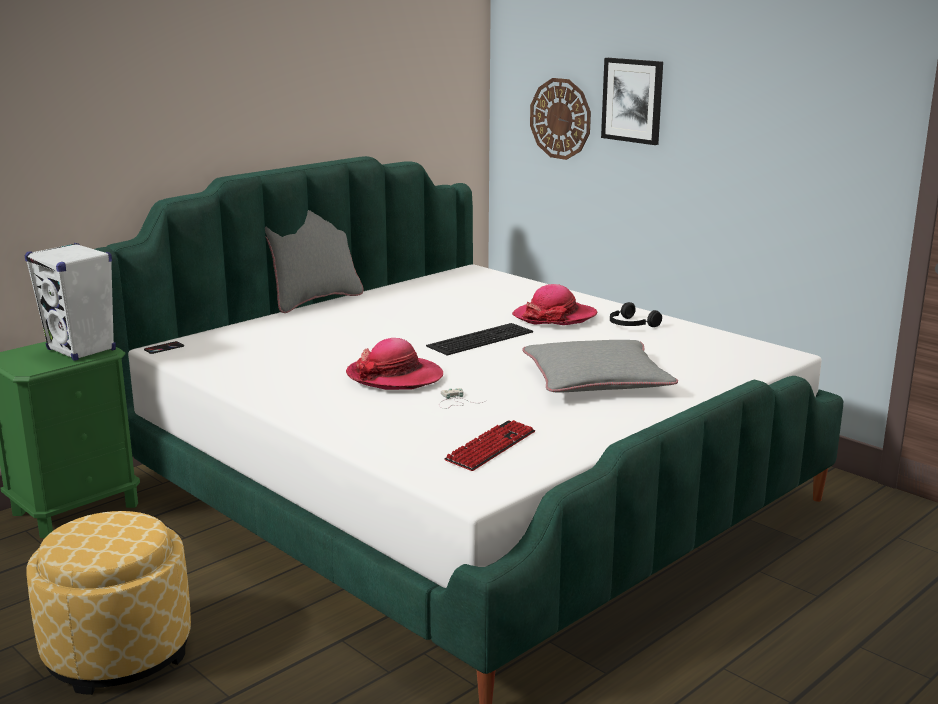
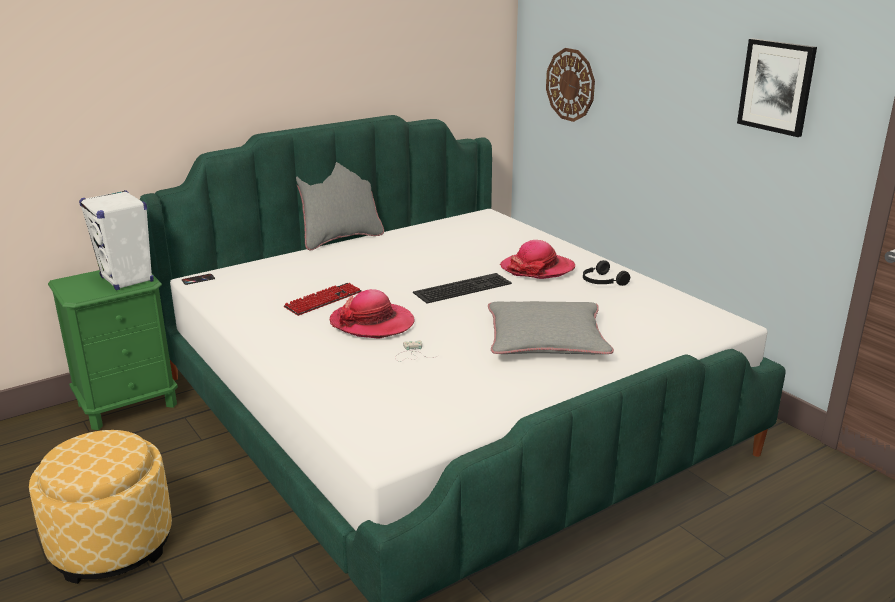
camera: 10 degrees right, 5 degrees up
keyboard [444,420,535,471] -> keyboard moved to [284,283,362,316]
picture [601,58,663,145] -> picture moved to [737,38,817,137]

